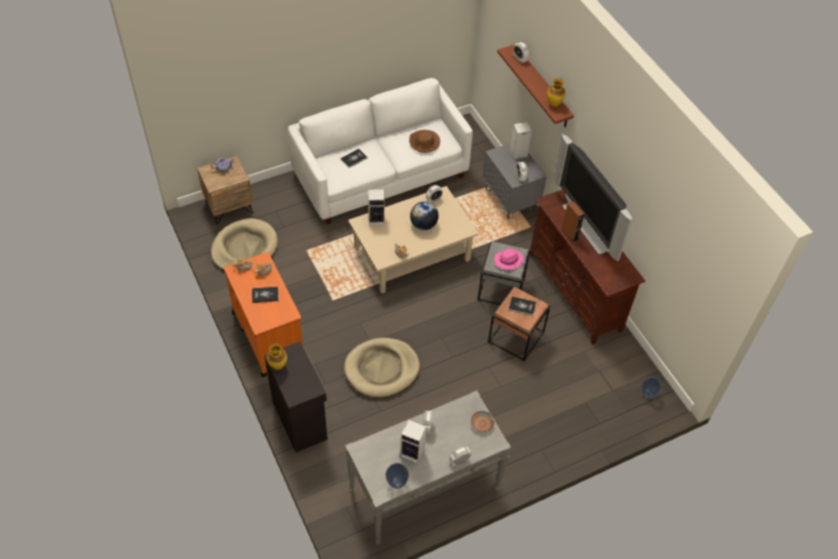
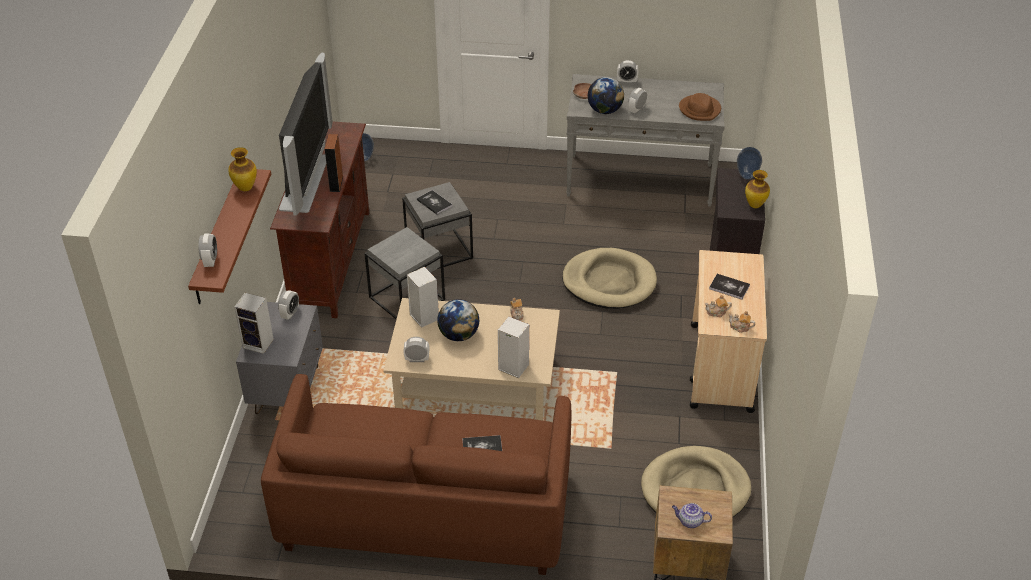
camera: 145 degrees left, 10 degrees down
orange cart [224,252,303,377] -> beige cart [690,250,767,413]
white sofa [288,78,473,224] -> brown sofa [261,374,572,575]
vase [386,463,409,489] -> vase moved to [737,147,762,180]
speaker [400,420,426,463] -> speaker moved to [407,267,439,328]
brown hat [409,130,440,153] -> brown hat moved to [679,93,721,121]
brown side table [488,287,551,361] -> grey side table [402,182,473,269]
pink hat [494,249,524,270] -> none
none -> globe [588,77,624,114]

